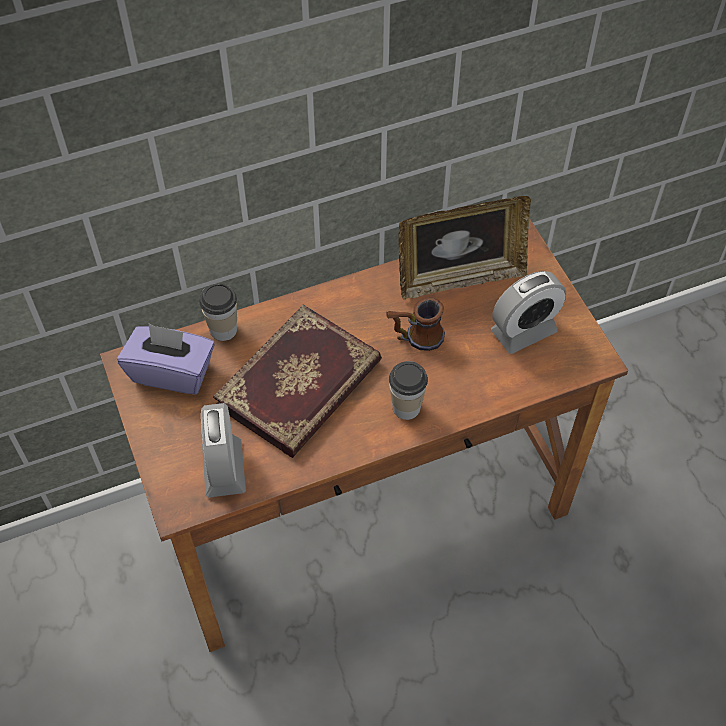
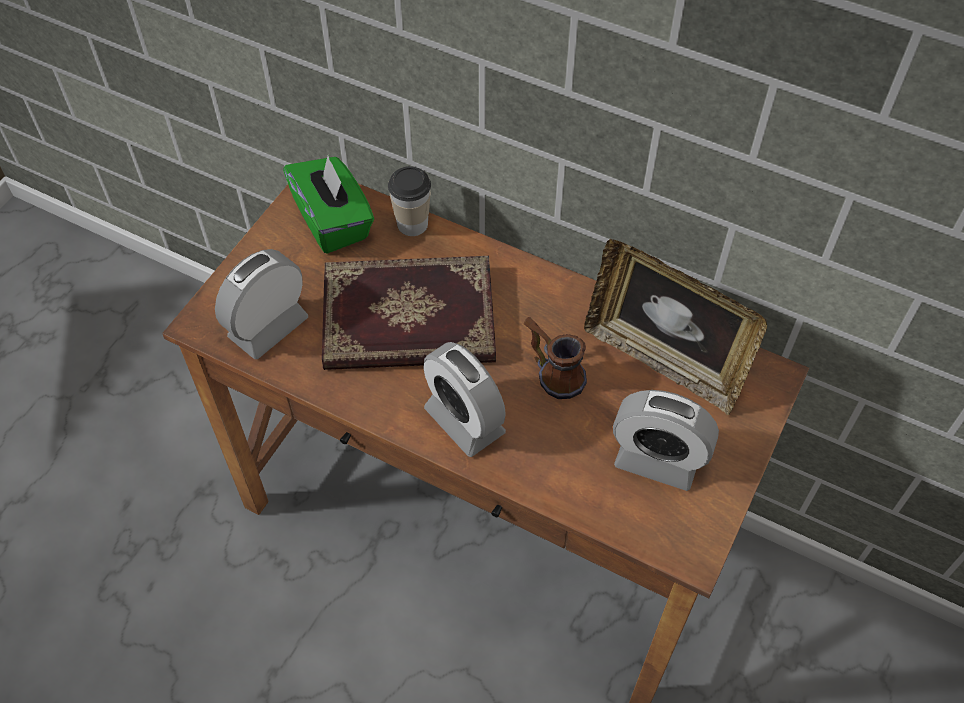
camera: 50 degrees right, 0 degrees up
purple tissue box [117,324,215,395] -> green tissue box [283,155,374,254]
cup [389,361,428,420] -> alarm clock [423,342,506,457]

